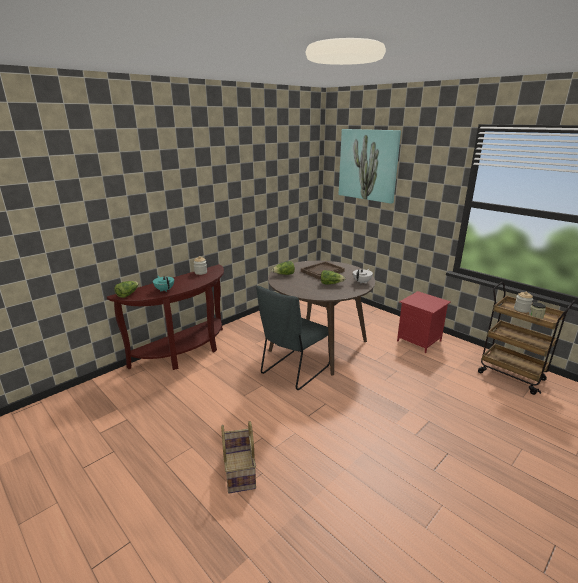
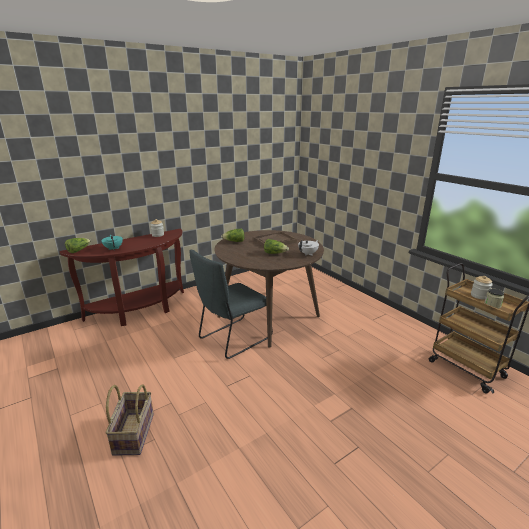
camera: 10 degrees right, 0 degrees up
picture [339,129,401,204] -> none
red nightstand [397,291,451,353] -> none

